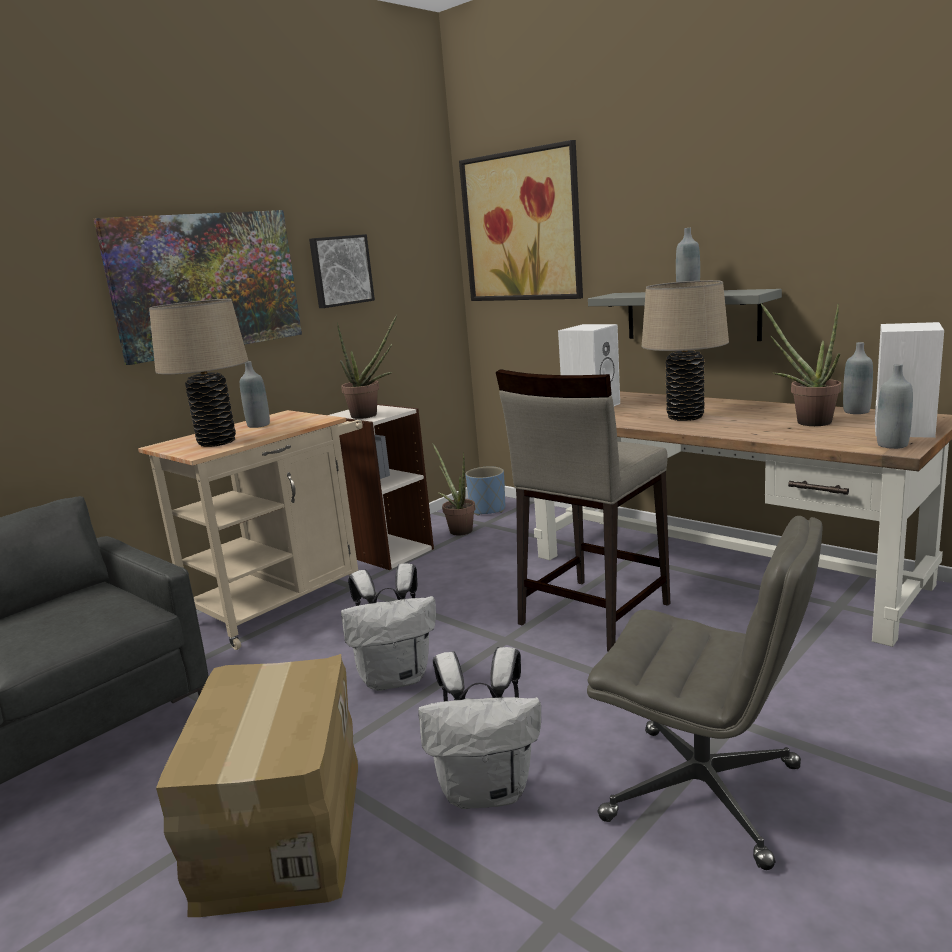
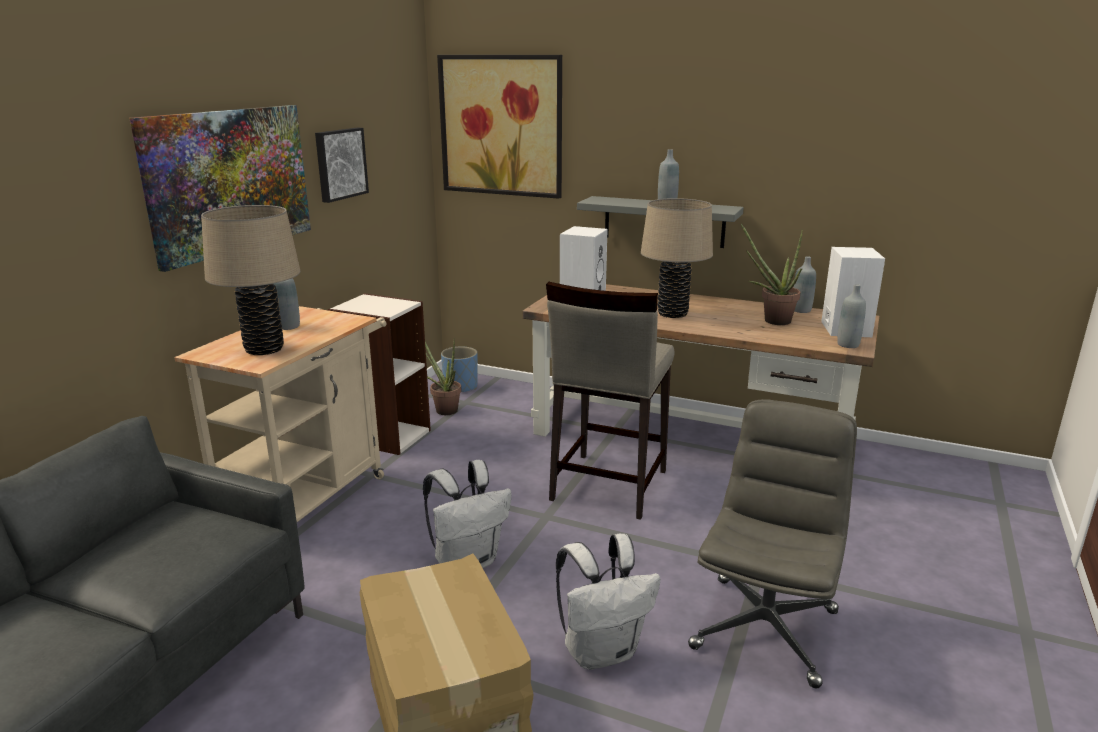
camera: 20 degrees left, 5 degrees up
potted plant [337,315,397,419] -> none
grey office chair [587,516,823,870] -> grey office chair turned 75 degrees counterclockwise [688,399,857,688]

